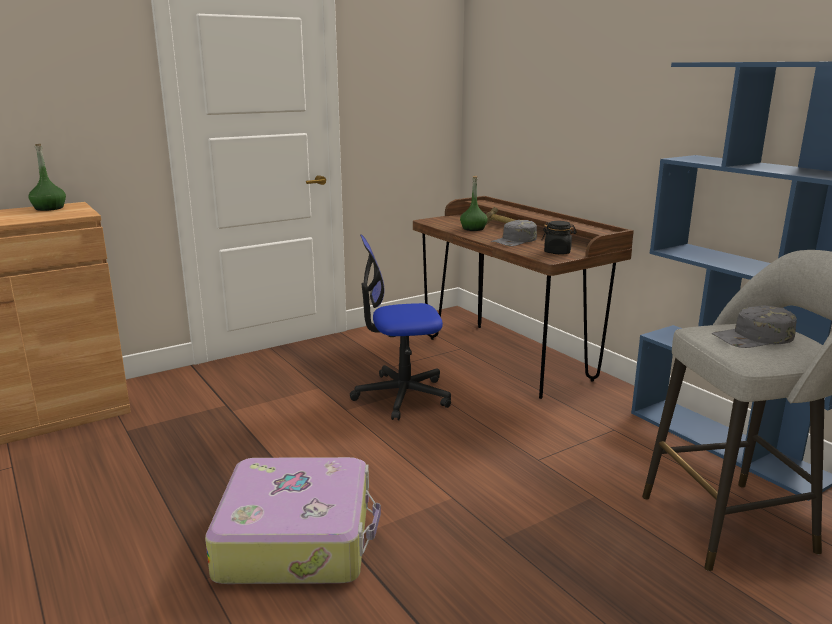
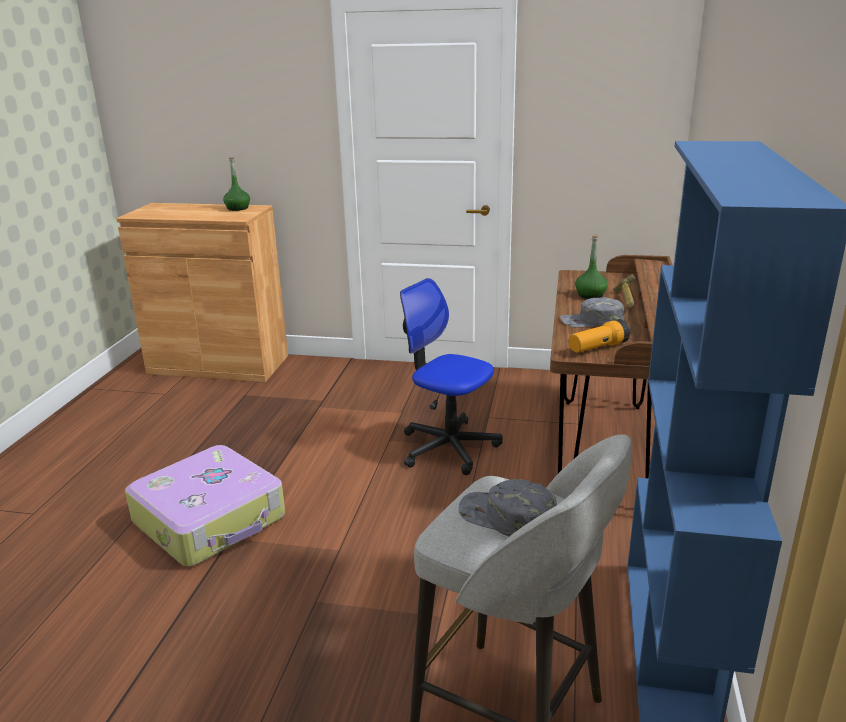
camera: 45 degrees right, 5 degrees up
black jar [542,221,577,254] -> flashlight [569,319,630,353]

